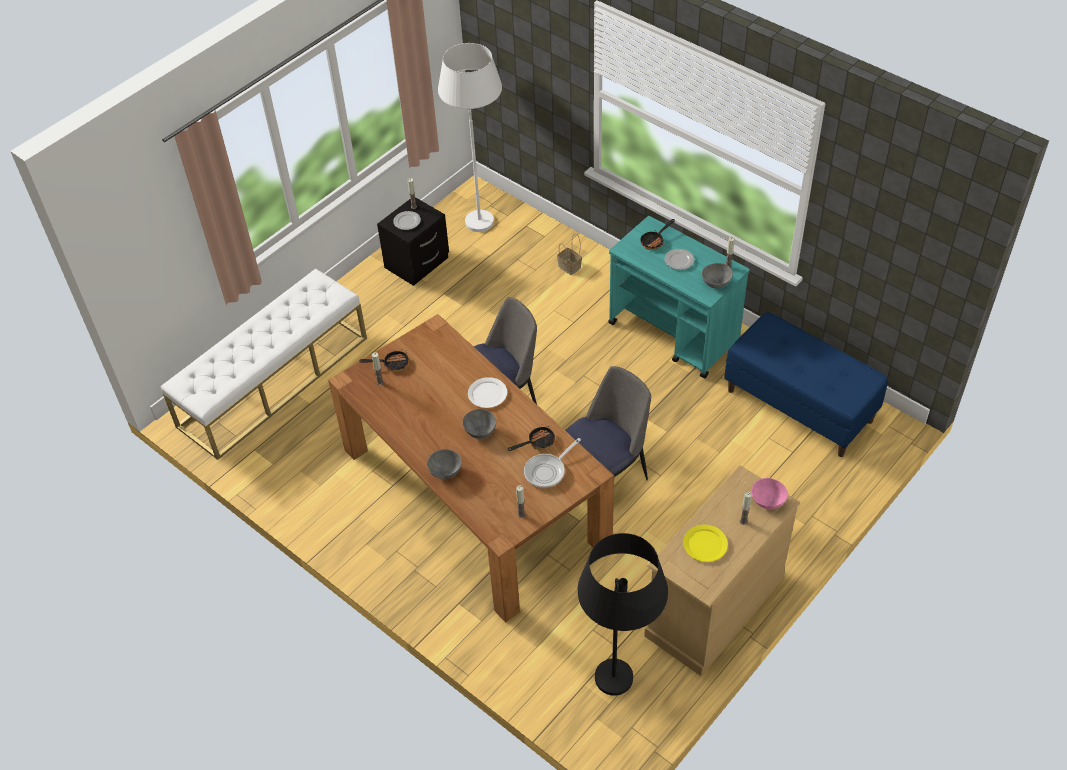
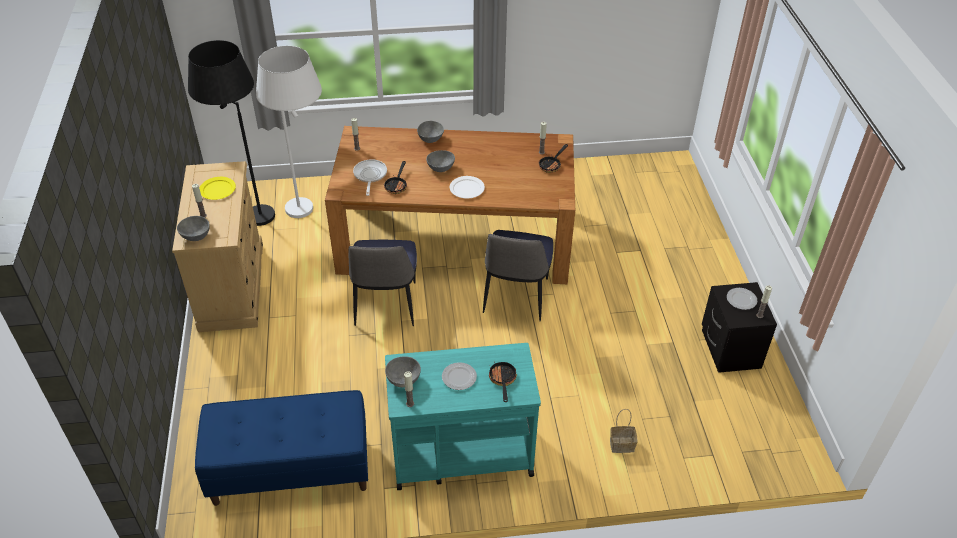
camera: 130 degrees right, 5 degrees down
white bench [161,268,367,460] -> none
white floor lamp [438,43,502,232] -> white floor lamp moved to [256,46,322,218]
pink bowl [752,478,788,509] -> grey bowl [177,216,210,241]

